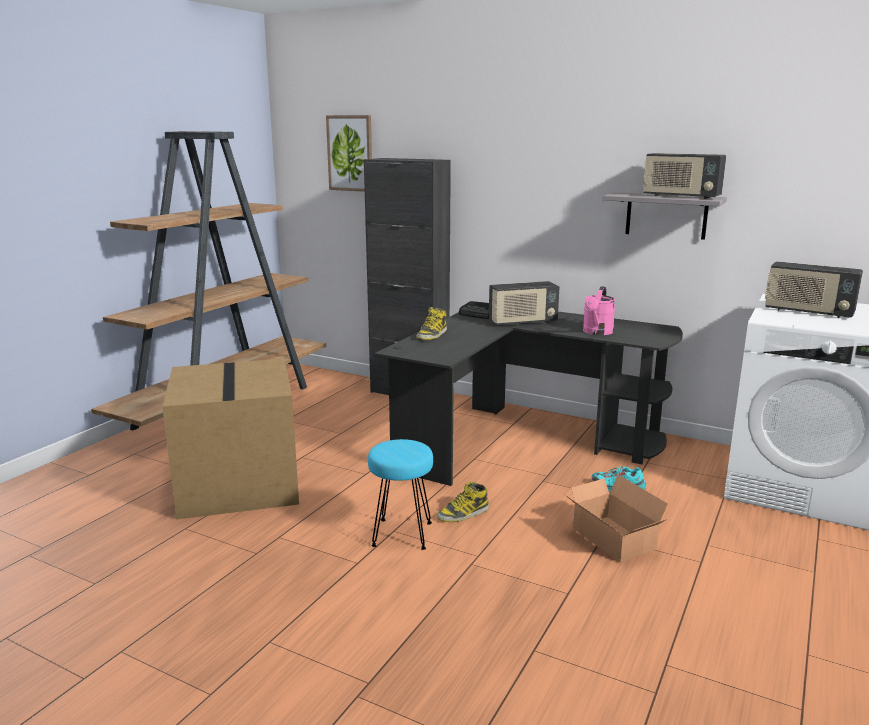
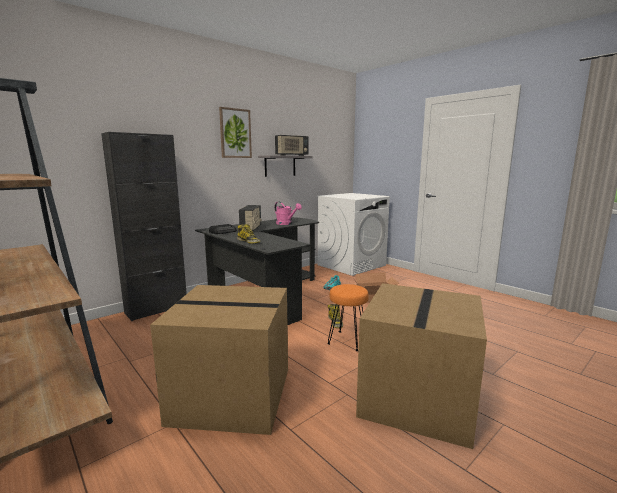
camera: 70 degrees left, 5 degrees down
picture [326,115,372,192] -> picture moved to [219,107,252,158]
turquoise stool [368,439,433,550] -> orange stool [327,284,369,351]
radio [765,261,863,318] -> none
none -> cardboard box [356,283,487,449]

